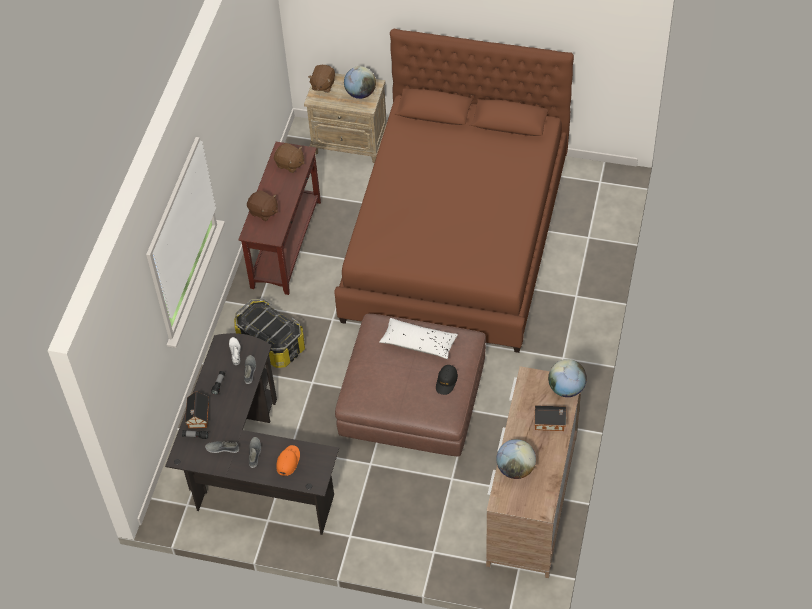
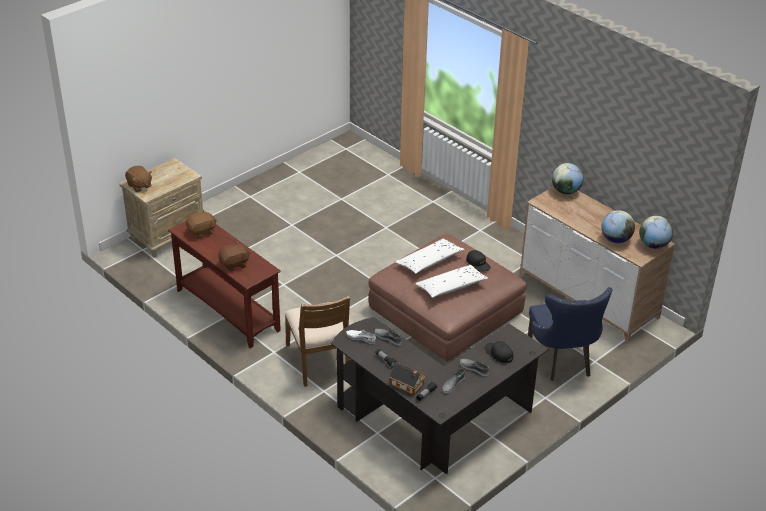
camera: 60 degrees left, 15 degrees down
storage box [234,298,305,368] -> brown chair [285,296,350,387]
orange cap [276,445,300,476] -> black cap [485,341,513,363]
brown bed [334,29,574,353] -> none
globe [344,66,376,99] -> globe moved to [639,216,673,249]
toy house [534,405,566,431] -> none
none -> white pillow [415,265,489,298]
none -> blue chair [528,287,612,381]

